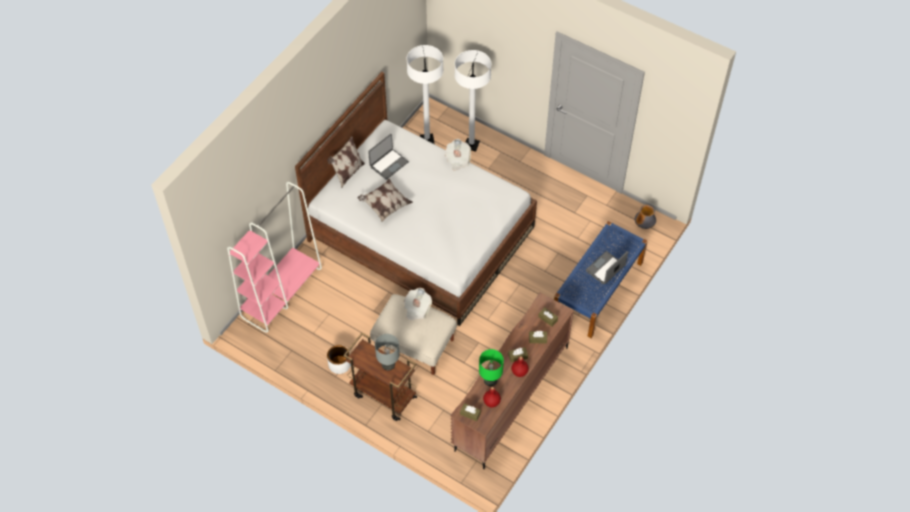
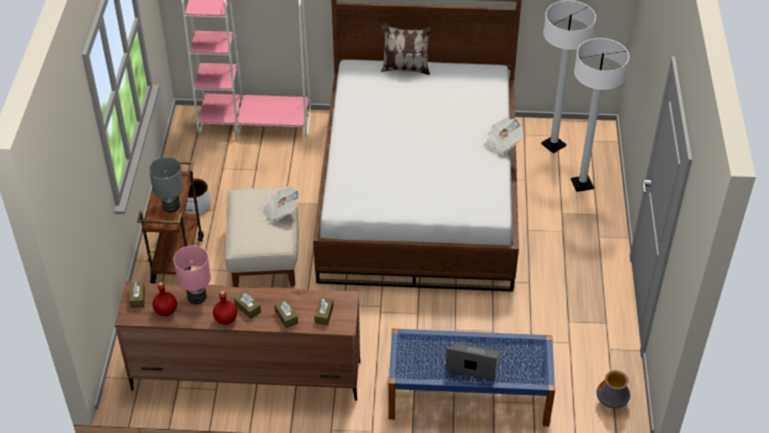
camera: 60 degrees right, 10 degrees down
pillow [357,179,413,222] -> none
laptop [368,134,409,180] -> none
green table lamp [479,349,504,386] -> pink table lamp [174,246,211,304]

